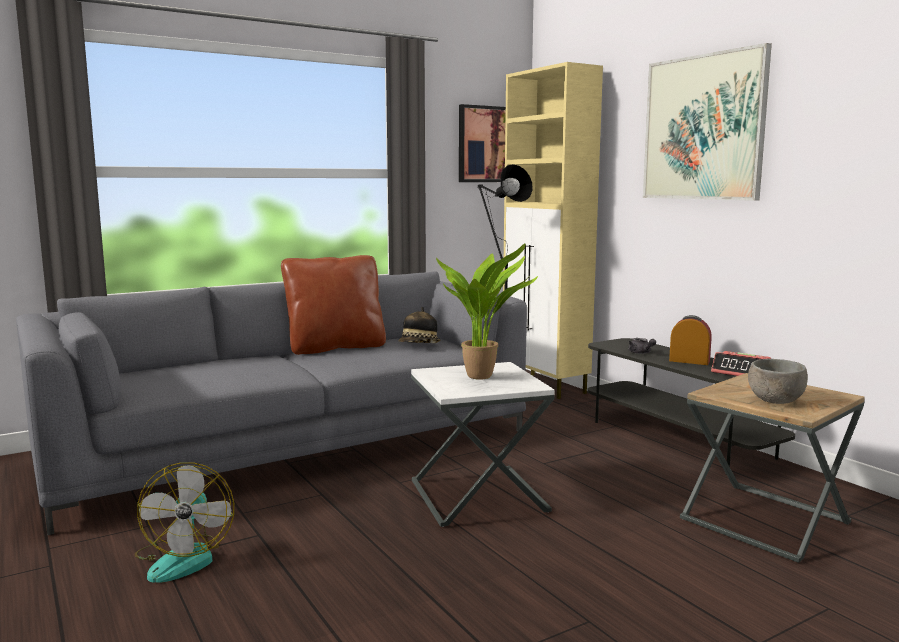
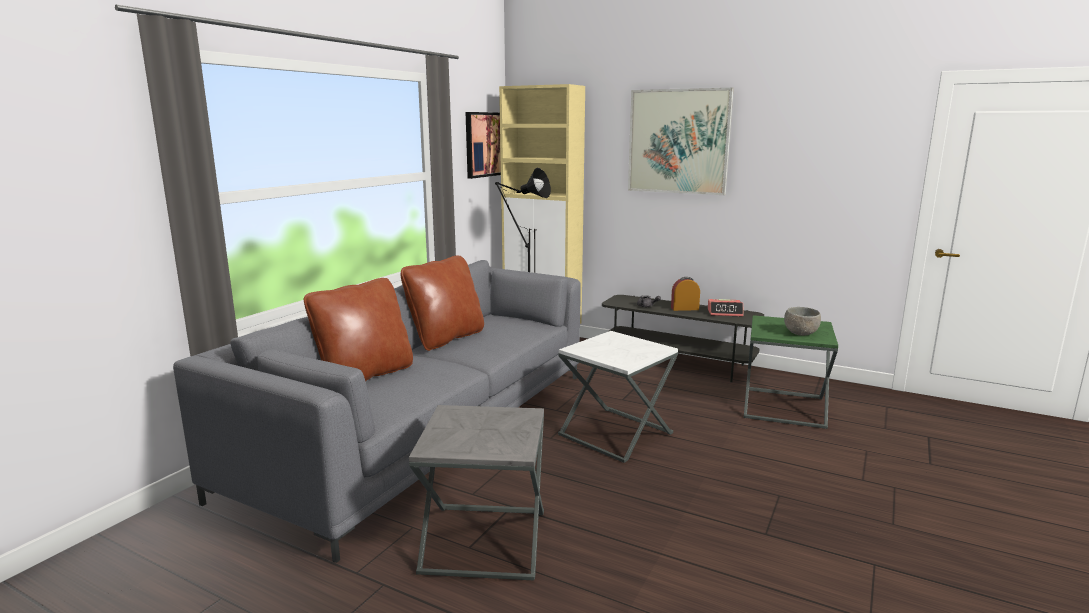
camera: 30 degrees left, 5 degrees up
fan [135,462,234,583] -> grey side table [409,405,544,580]
hat [398,307,440,343] -> none
potted plant [436,243,538,380] -> none
brown side table [680,373,865,563] -> green side table [744,315,838,429]
none -> brown pillow [304,278,413,381]

